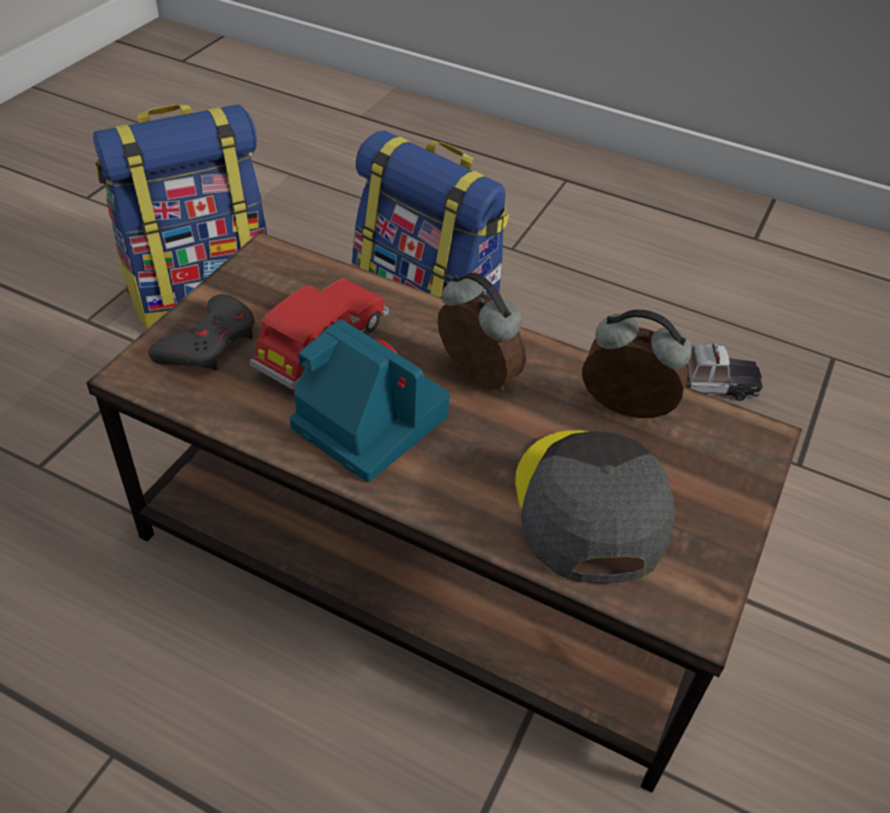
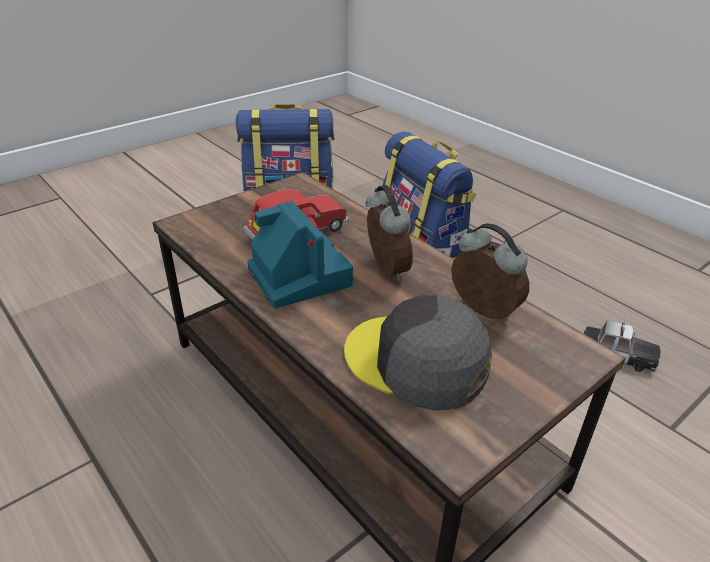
camera: 25 degrees right, 10 degrees down
grey game controller [148,294,255,371] -> none
grey cap [515,430,675,583] -> grey cap turned 75 degrees counterclockwise [344,295,492,411]

